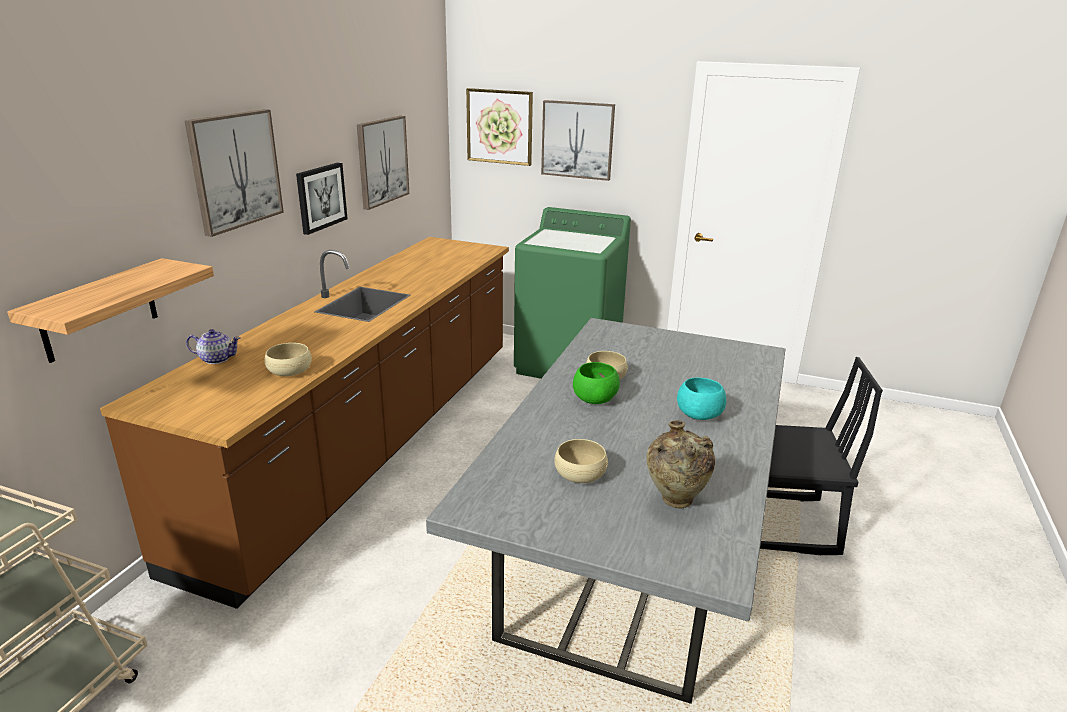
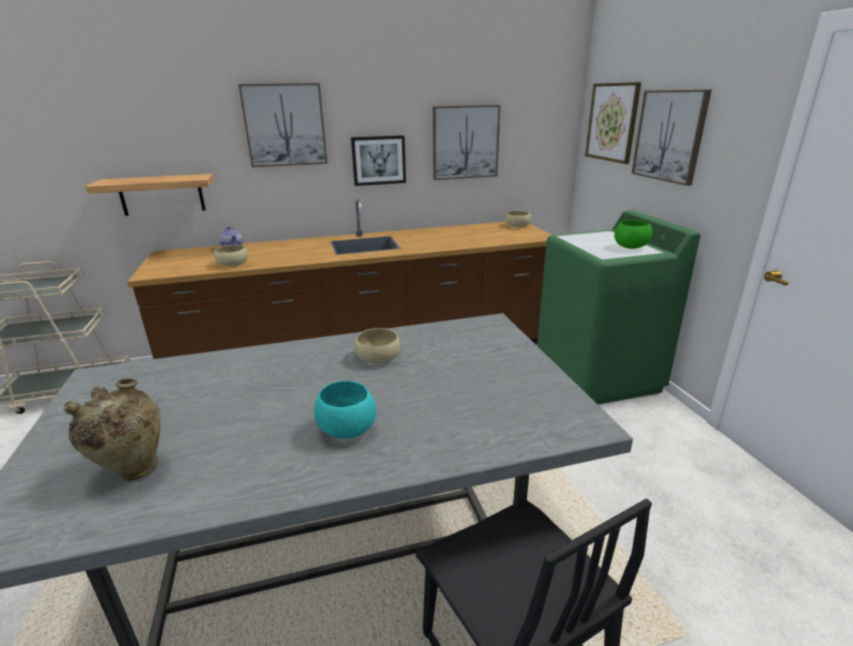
camera: 55 degrees right, 0 degrees up
beige bowl [554,439,608,483] -> beige bowl moved to [505,211,531,227]
green bowl [573,362,620,404] -> green bowl moved to [614,220,653,249]

